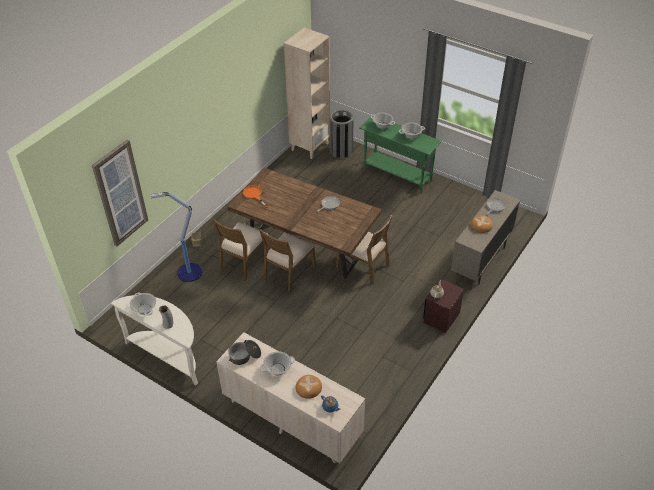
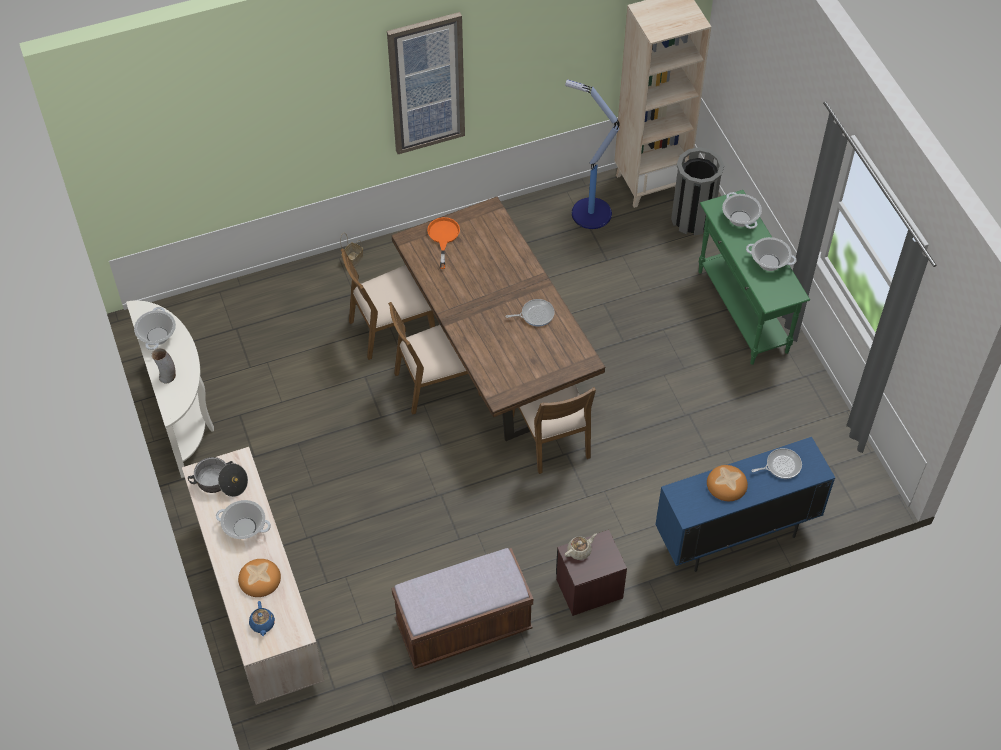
camera: 35 degrees right, 10 degrees up
picture [92,140,148,246] -> picture moved to [387,12,465,154]
floor lamp [151,191,203,282] -> floor lamp moved to [565,79,620,229]
beige cabinet [451,190,520,285] -> blue cabinet [655,437,835,572]
none -> brown bench [391,548,533,669]

